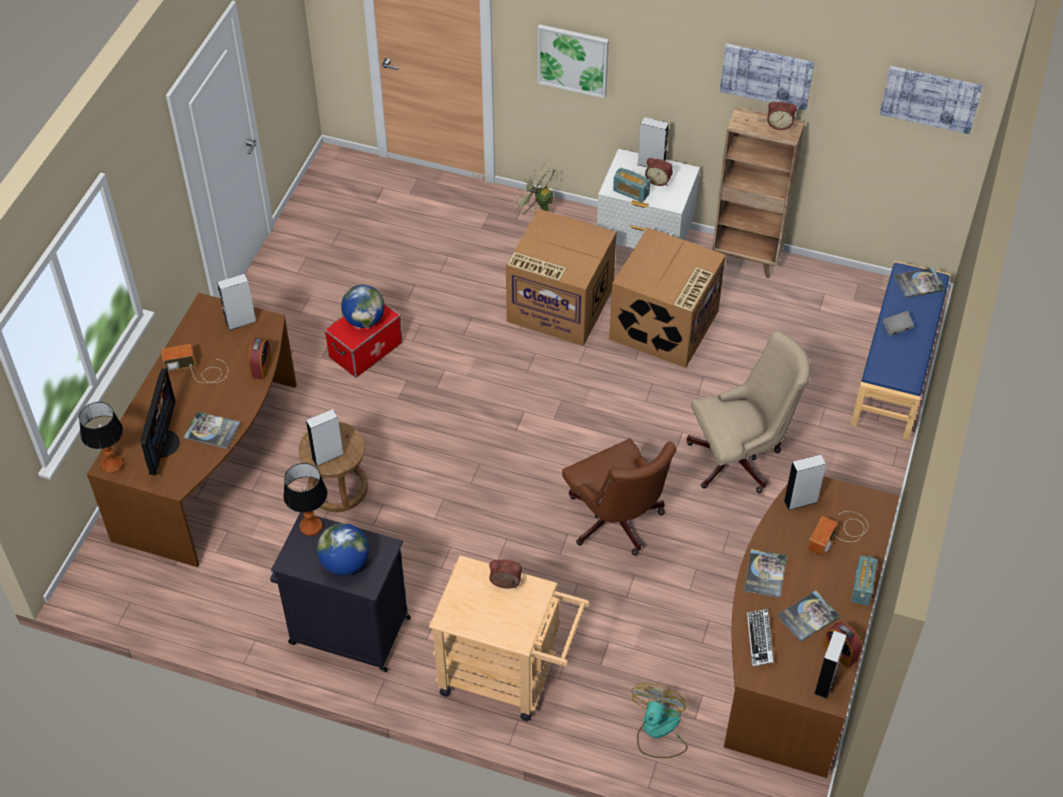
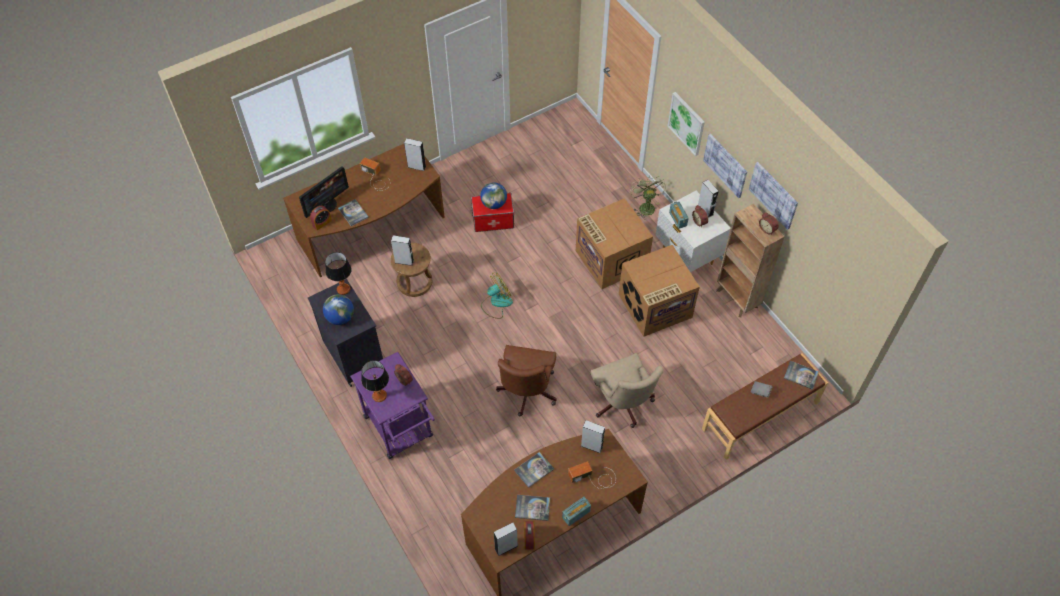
camera: 40 degrees right, 5 degrees up
table lamp [79,402,123,473] -> table lamp moved to [361,360,389,402]
alarm clock [248,338,272,380] -> alarm clock moved to [310,206,332,230]
beige cart [429,555,590,721] -> purple cart [350,352,435,459]
fan [631,683,687,758] -> fan moved to [481,272,513,319]
beige office chair [686,331,810,493] -> beige office chair turned 45 degrees clockwise [591,353,663,428]
keyboard [747,609,774,667] -> none
blue bench [851,261,951,440] -> brown bench [702,353,828,460]
picture [880,66,983,134] -> picture moved to [703,134,747,198]

